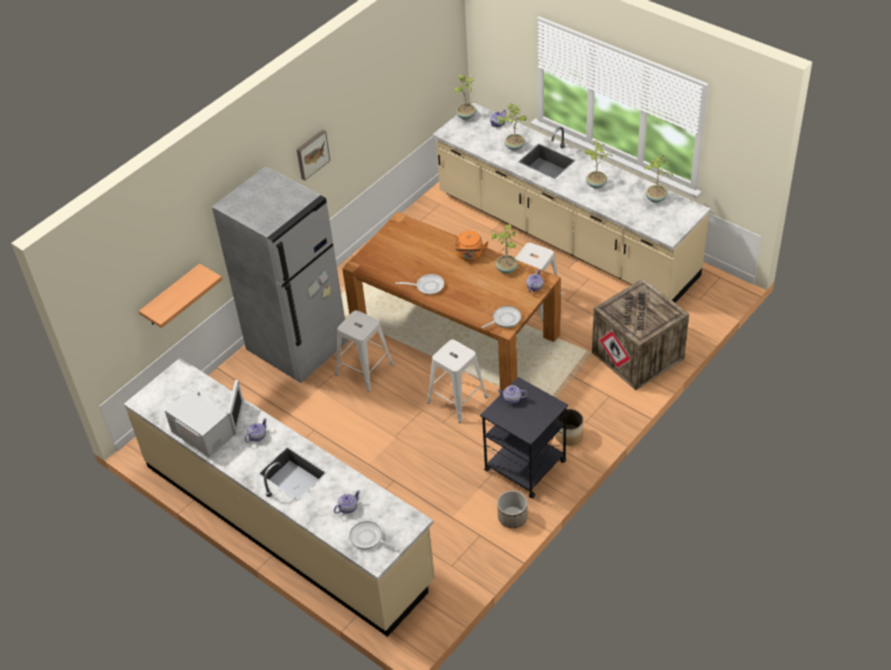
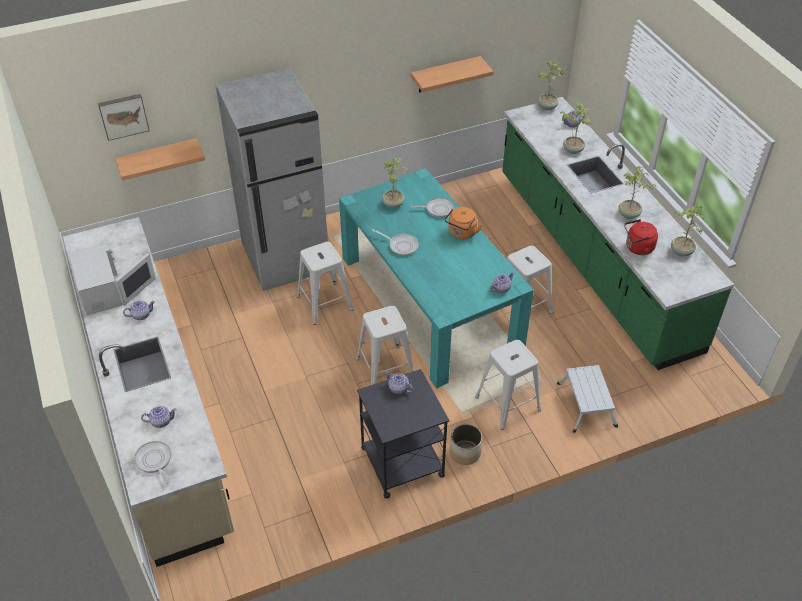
camera: 25 degrees right, 0 degrees up
picture [296,130,330,180] -> picture moved to [98,94,150,141]
brown dining table [342,212,561,391] -> turquoise dining table [339,168,534,388]
beige counter [432,102,710,303] -> green counter [502,97,734,370]
frying pan [482,306,521,328] -> frying pan moved to [411,197,454,218]
potted plant [490,224,519,274] -> potted plant moved to [382,158,409,208]
planter [497,491,528,528] -> none
crate [592,278,689,390] -> white step ladder [556,365,618,433]
none -> shelf [410,56,494,93]
none -> white stool [475,340,541,430]
none -> red kettle [624,219,658,255]

